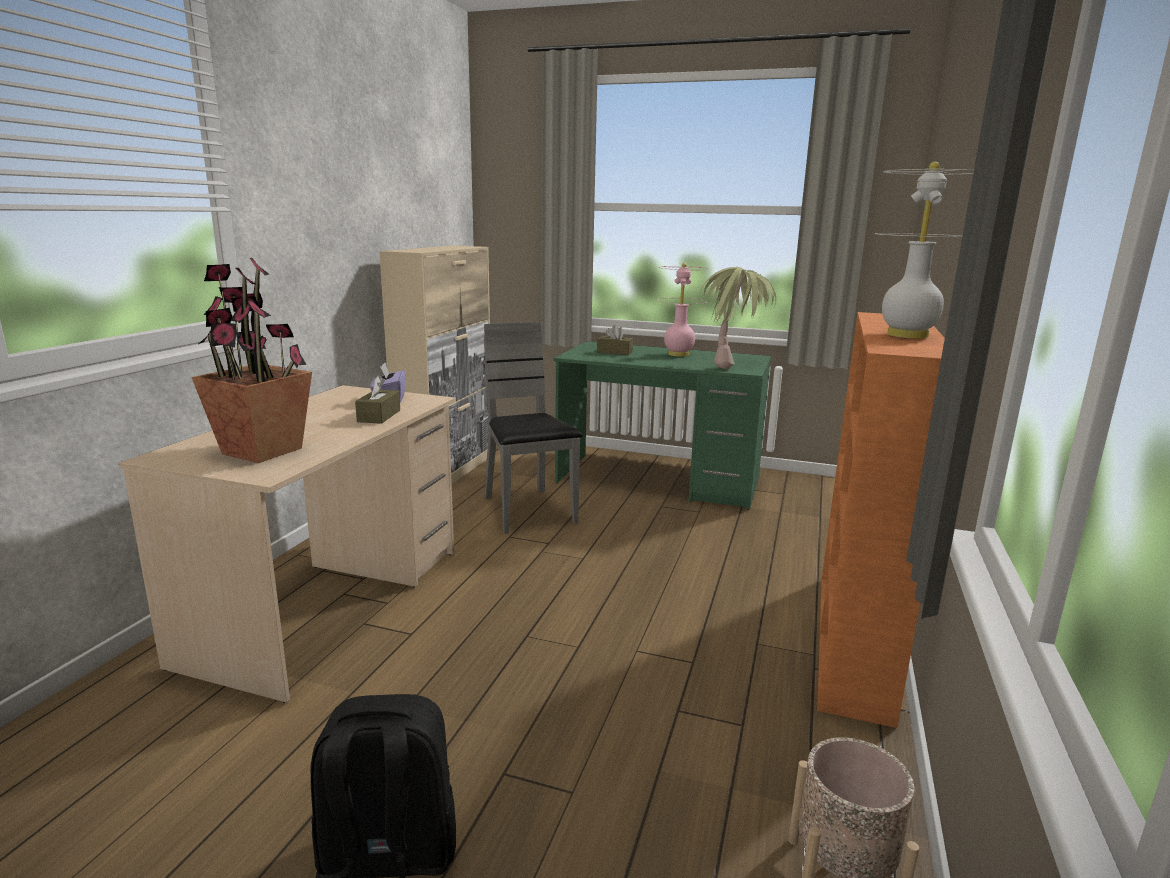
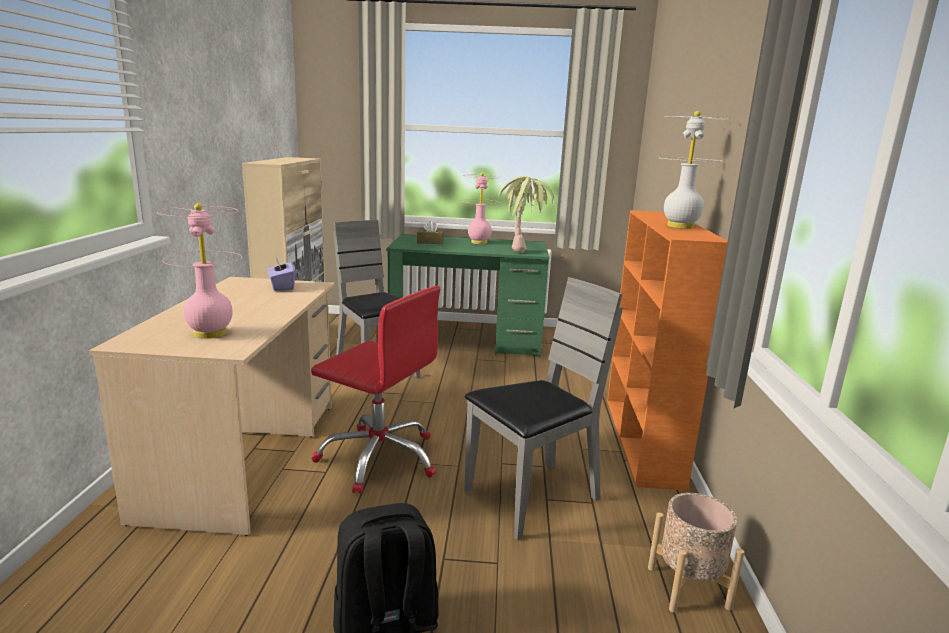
camera: 15 degrees left, 0 degrees up
potted plant [191,258,312,463] -> pink table lamp [157,203,242,339]
brown tissue box [355,375,400,424] -> none
none -> red office chair [311,286,440,494]
none -> grey chair [464,277,623,540]

